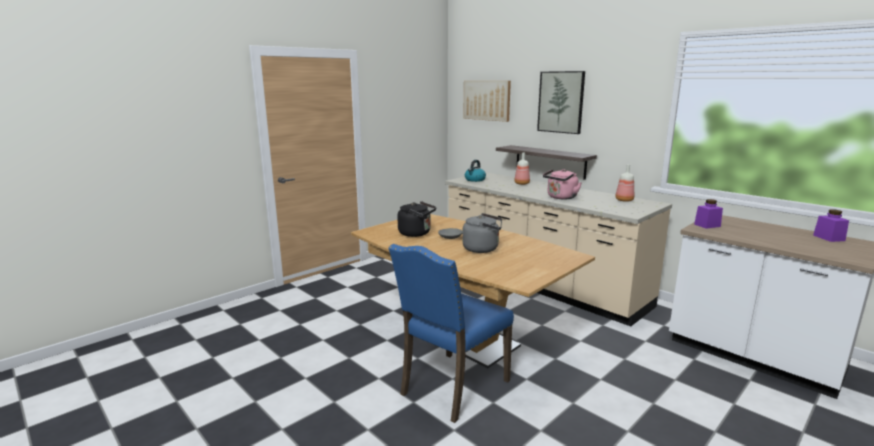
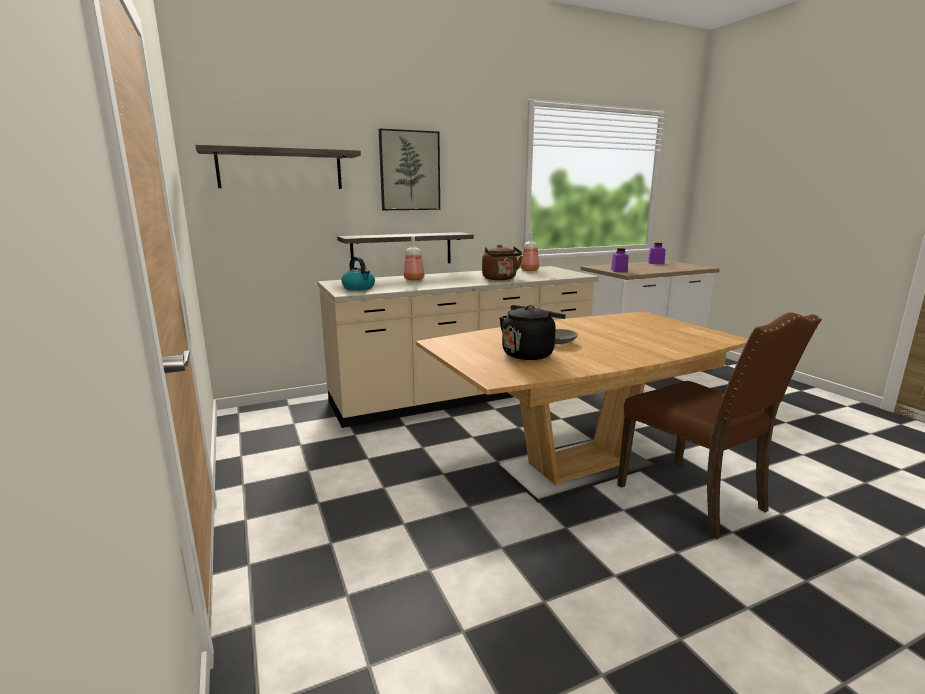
camera: 70 degrees left, 0 degrees up
blue chair [388,244,514,423] -> brown chair [617,312,822,539]
grey kettle [462,213,502,253] -> none
picture [463,81,511,122] -> shelf [195,145,361,189]
pink kettle [543,169,582,199] -> brown kettle [482,244,523,280]

